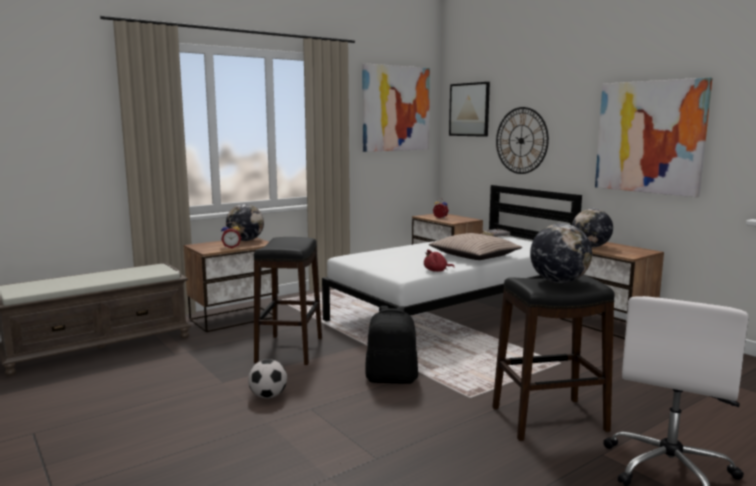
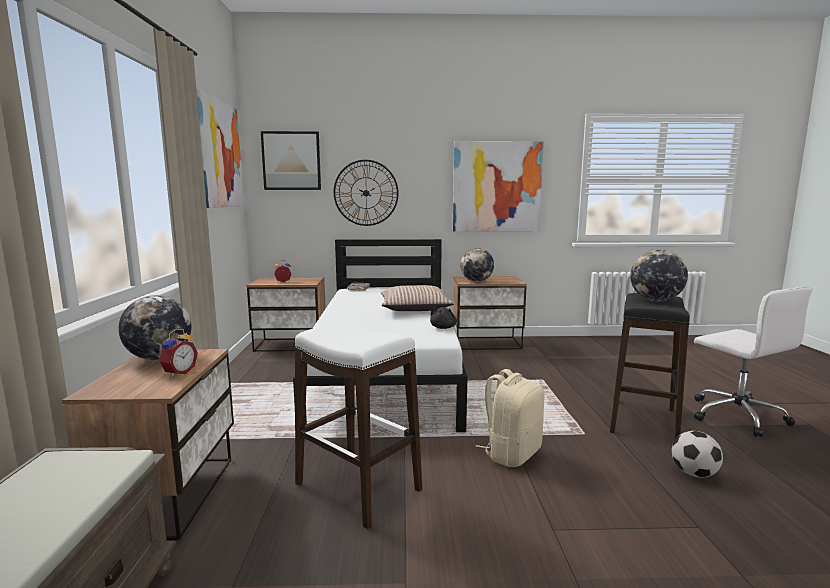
camera: 55 degrees left, 0 degrees up
football [248,359,287,399] -> football moved to [672,431,723,478]
black stool [254,237,322,365] -> white stool [295,321,422,529]
black backpack [365,306,418,384] -> beige backpack [476,369,545,467]
red plush toy [424,249,455,272] -> black plush toy [430,307,457,329]

